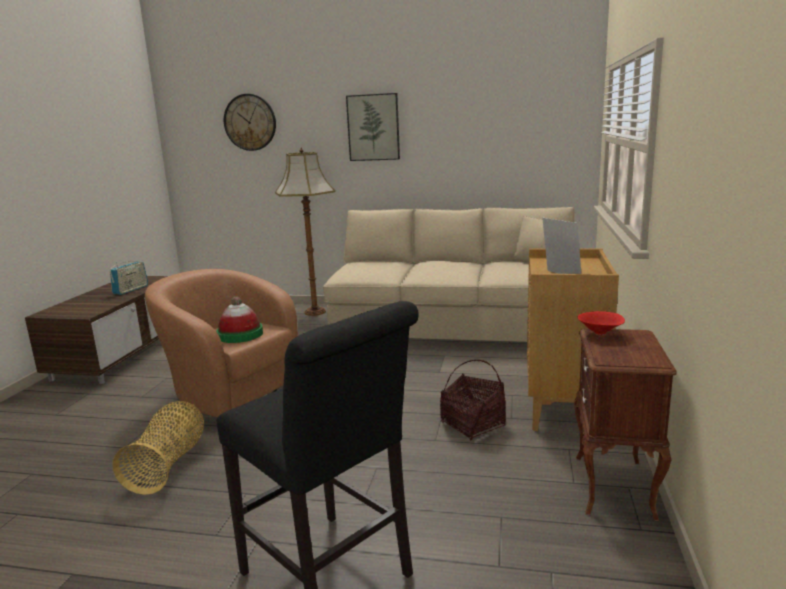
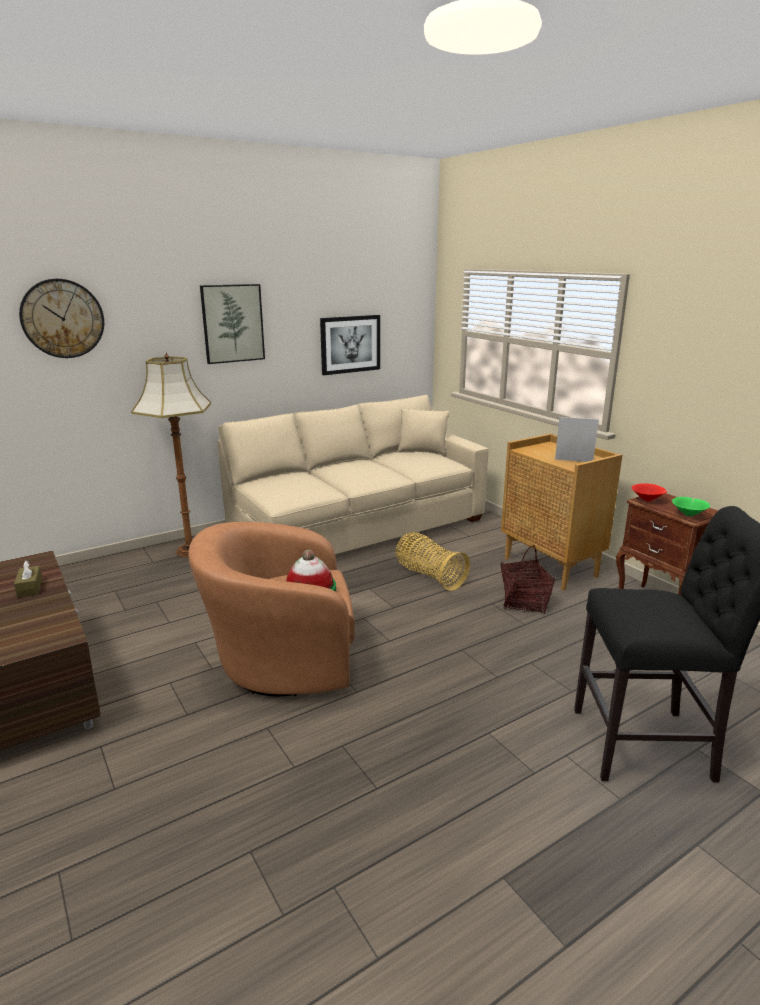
camera: 45 degrees left, 5 degrees up
radio [110,261,148,295] -> brown tissue box [14,561,42,598]
basket [113,401,204,495] -> basket moved to [395,532,470,591]
none -> picture [320,315,380,375]
none -> green bowl [672,497,710,517]

